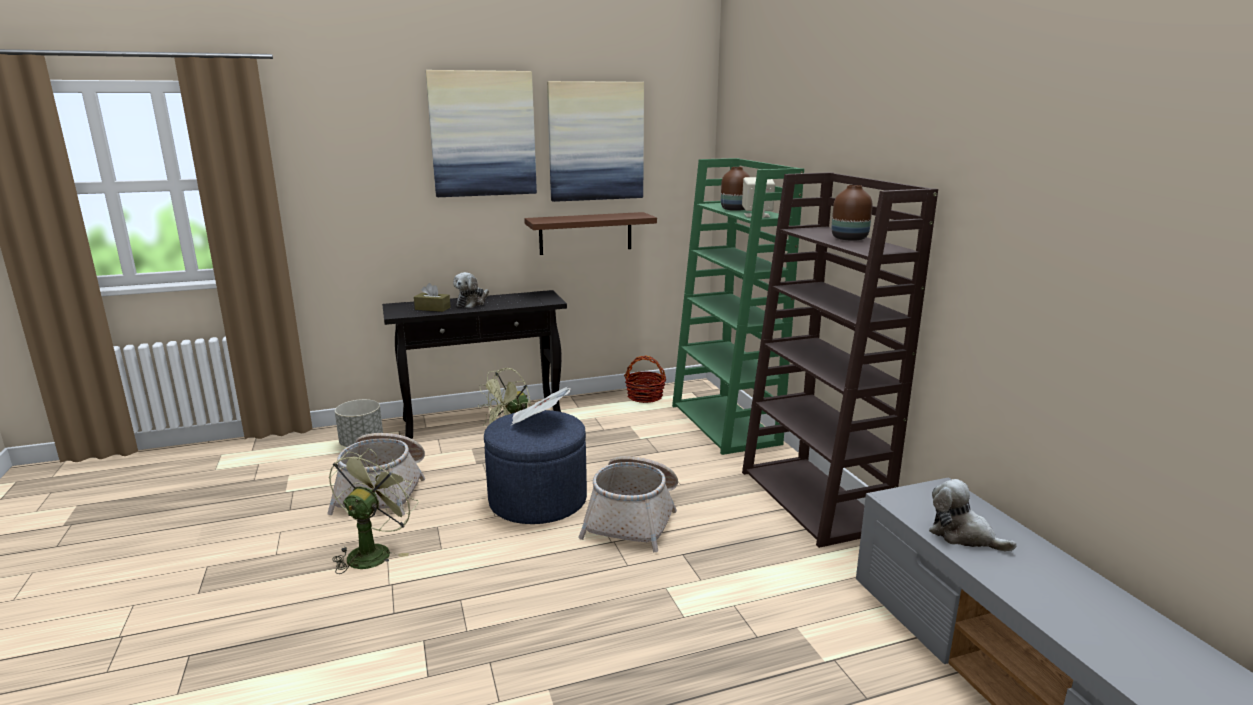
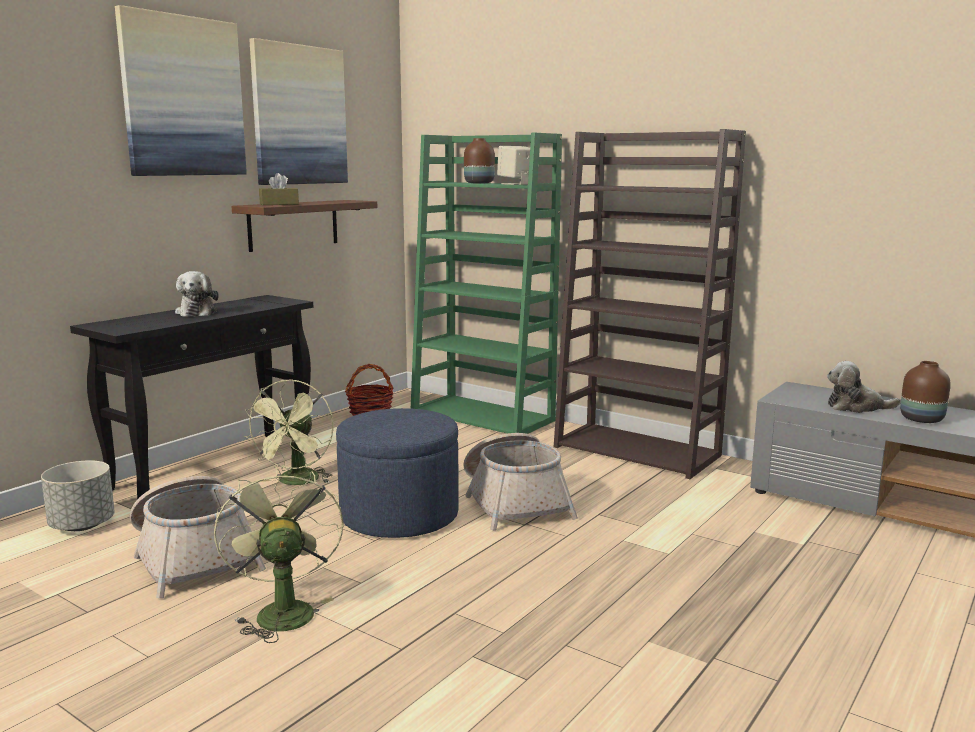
camera: 35 degrees left, 5 degrees down
brown tissue box [414,283,450,312] -> brown tissue box moved to [259,173,299,205]
newspaper [511,387,571,425] -> none
brown vase [832,185,872,241] -> brown vase moved to [900,361,951,423]

